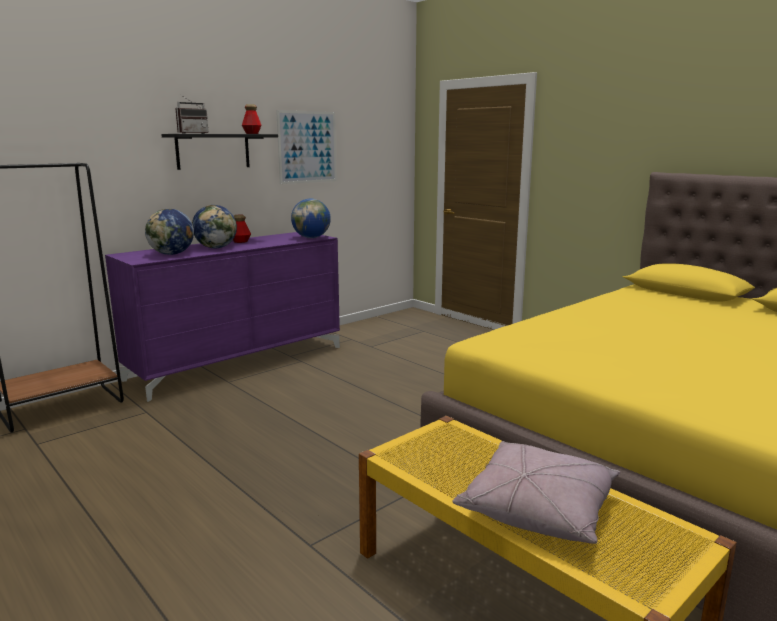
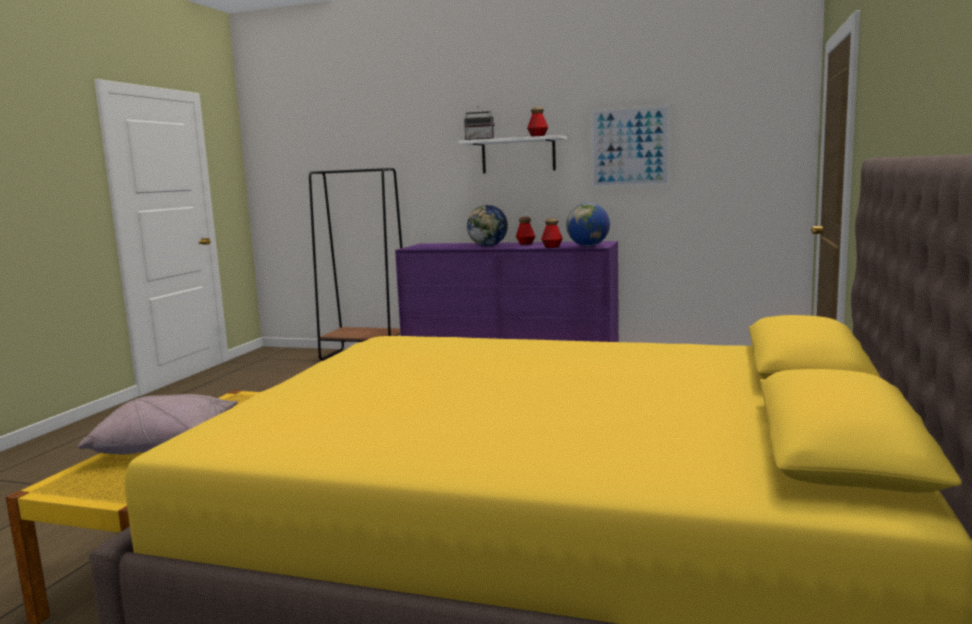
camera: 60 degrees right, 5 degrees down
globe [145,209,194,255] -> none
black shelf [161,134,278,170] -> white shelf [458,135,567,173]
none -> bottle [541,218,563,248]

